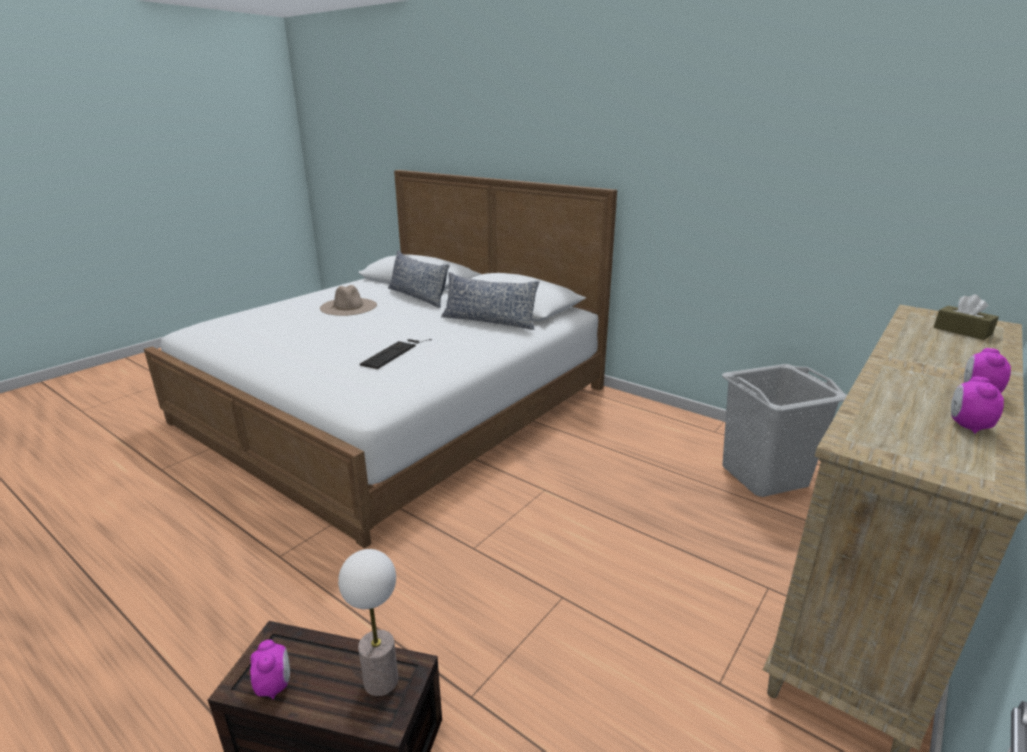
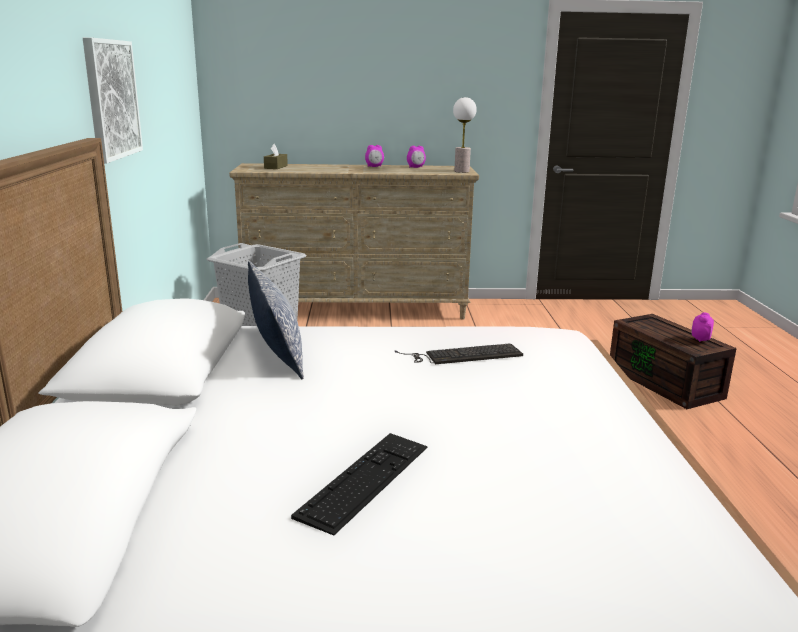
camera: 130 degrees left, 5 degrees down
beige hat [320,285,377,316] -> keyboard [291,433,427,536]
table lamp [338,549,398,696] -> table lamp moved to [453,97,477,173]
pillow [388,250,450,308] -> none
none -> picture [83,37,143,163]

